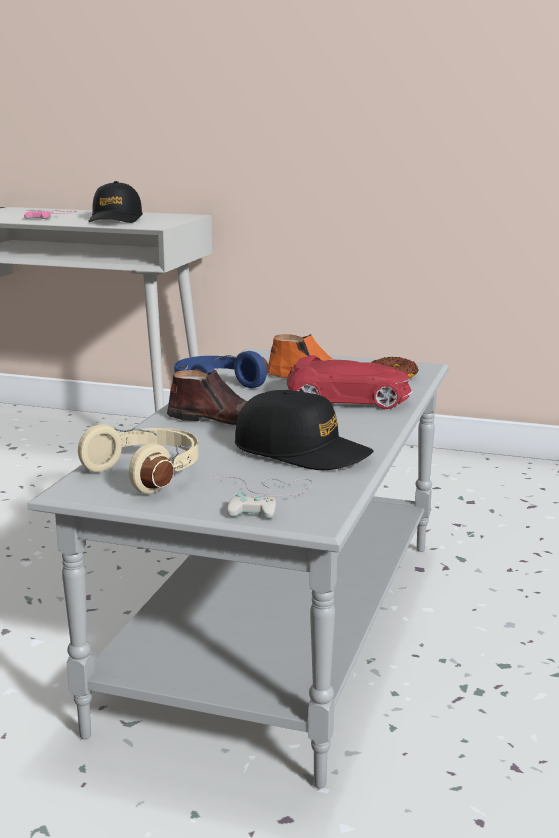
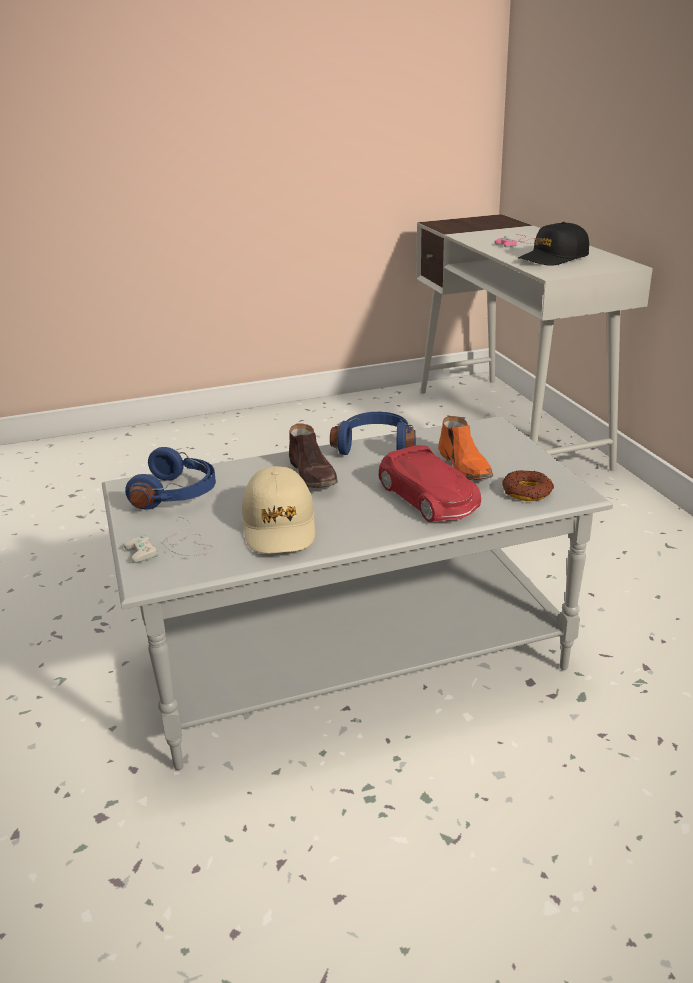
camera: 55 degrees right, 10 degrees up
beige headphones [78,424,198,494] -> blue headphones [125,447,216,509]
black cap [235,390,374,470] -> beige cap [242,466,315,554]

